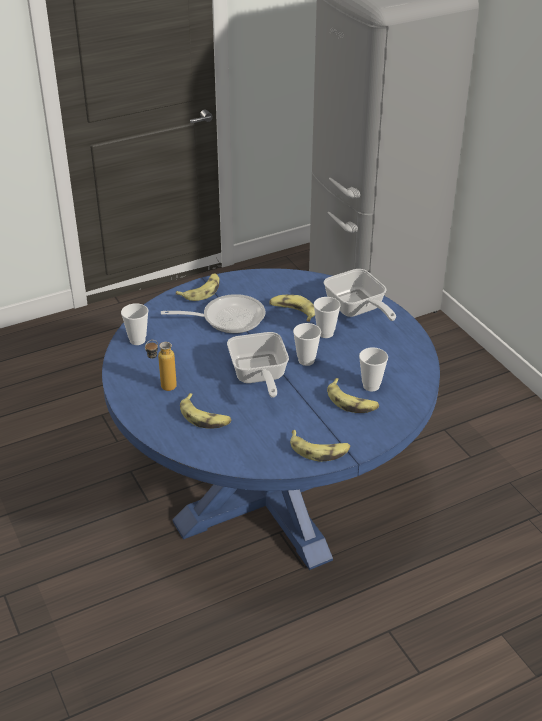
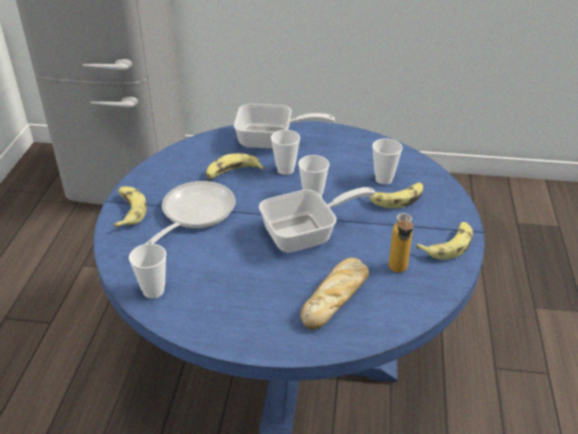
camera: 55 degrees left, 0 degrees up
bottle [145,340,177,391] -> bottle moved to [389,213,413,272]
banana [180,393,231,429] -> bread [300,258,369,330]
frying pan [227,332,289,398] -> frying pan turned 45 degrees counterclockwise [259,187,375,253]

